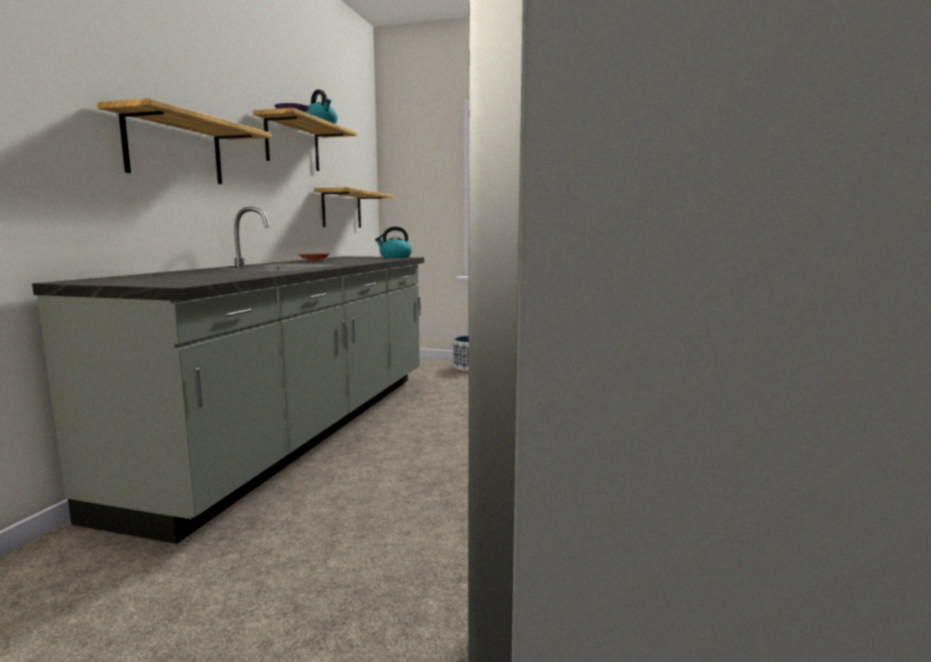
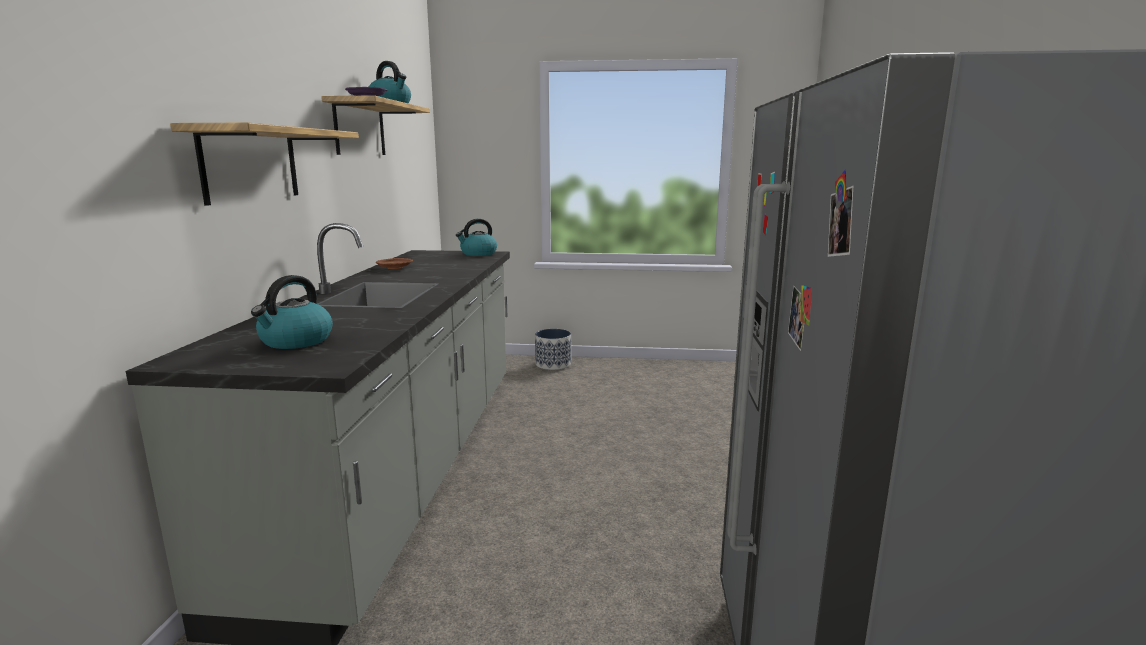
camera: 10 degrees left, 5 degrees up
shelf [314,187,393,228] -> none
none -> kettle [251,275,333,349]

